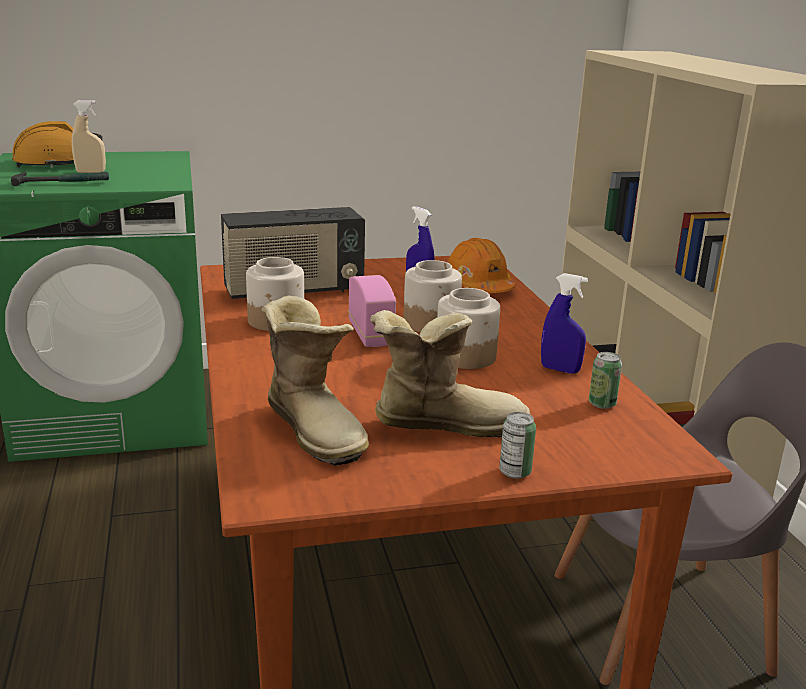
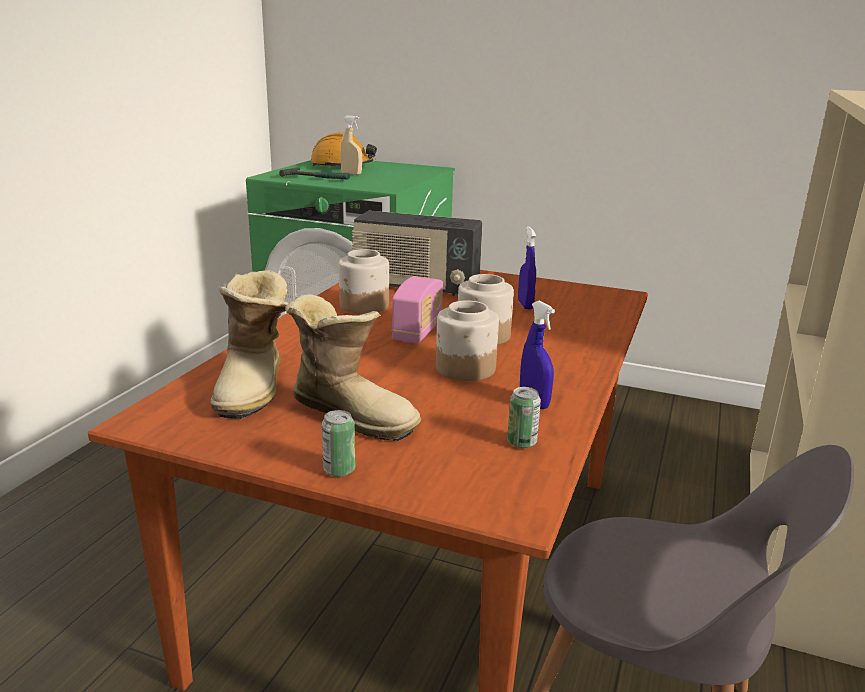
camera: 35 degrees right, 0 degrees up
orange hard hat [448,238,516,293] -> none

